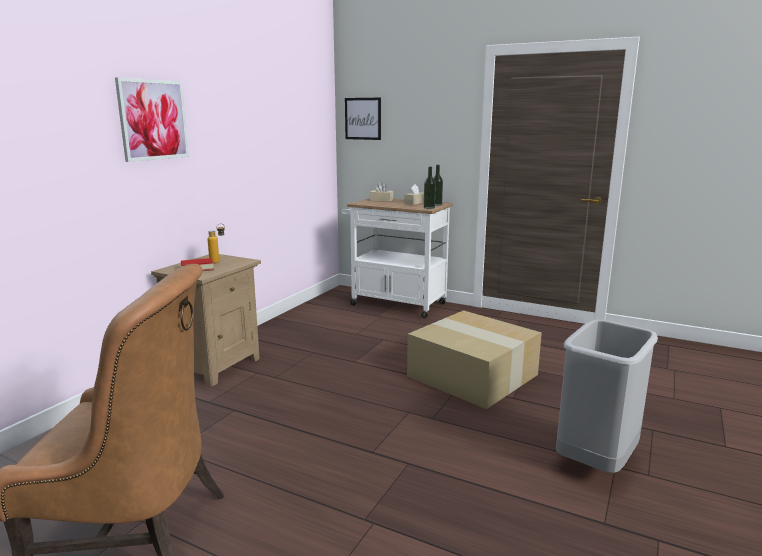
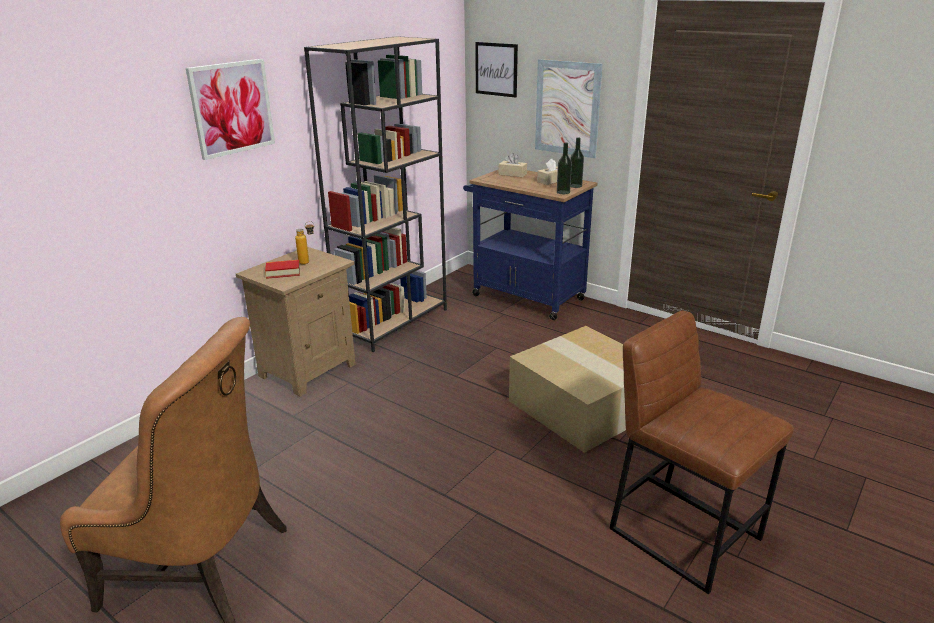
camera: 10 degrees right, 10 degrees up
white cart [341,198,453,318] -> blue cart [463,169,597,320]
grey trash can [556,319,658,473] -> brown chair [609,311,794,594]
none -> bookcase [304,36,447,352]
none -> picture [535,59,603,158]

